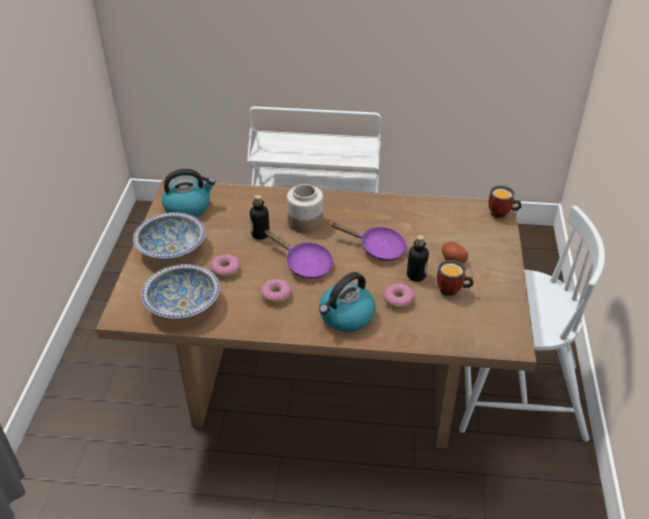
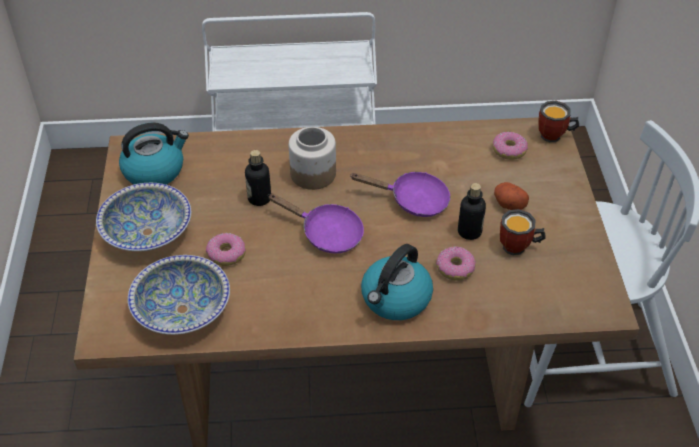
camera: 10 degrees left, 5 degrees up
donut [261,279,291,304] -> donut moved to [493,132,528,160]

